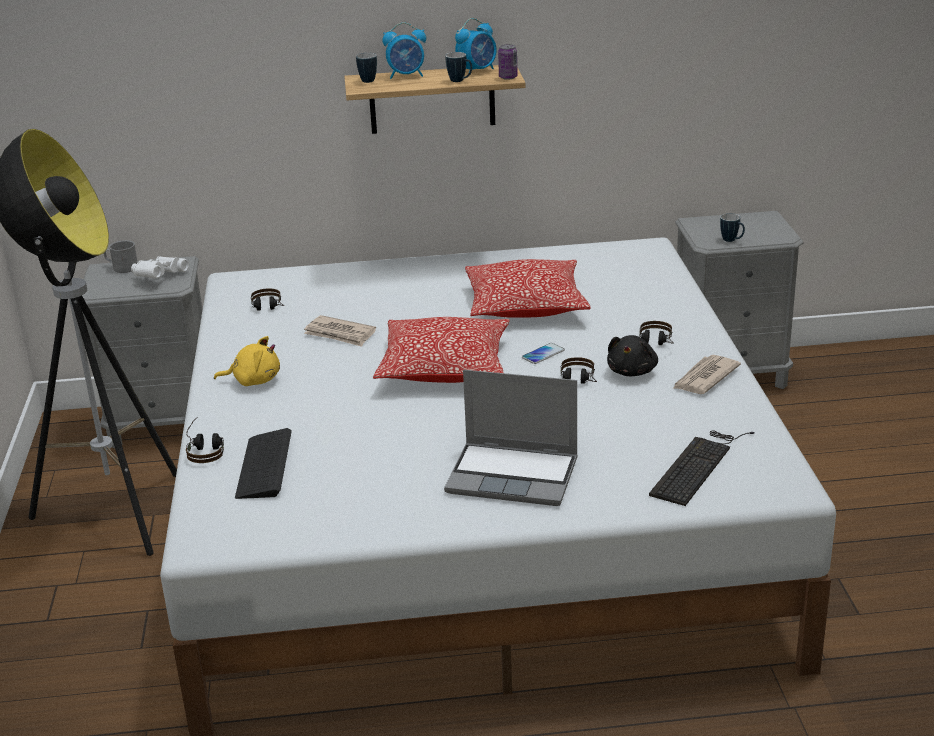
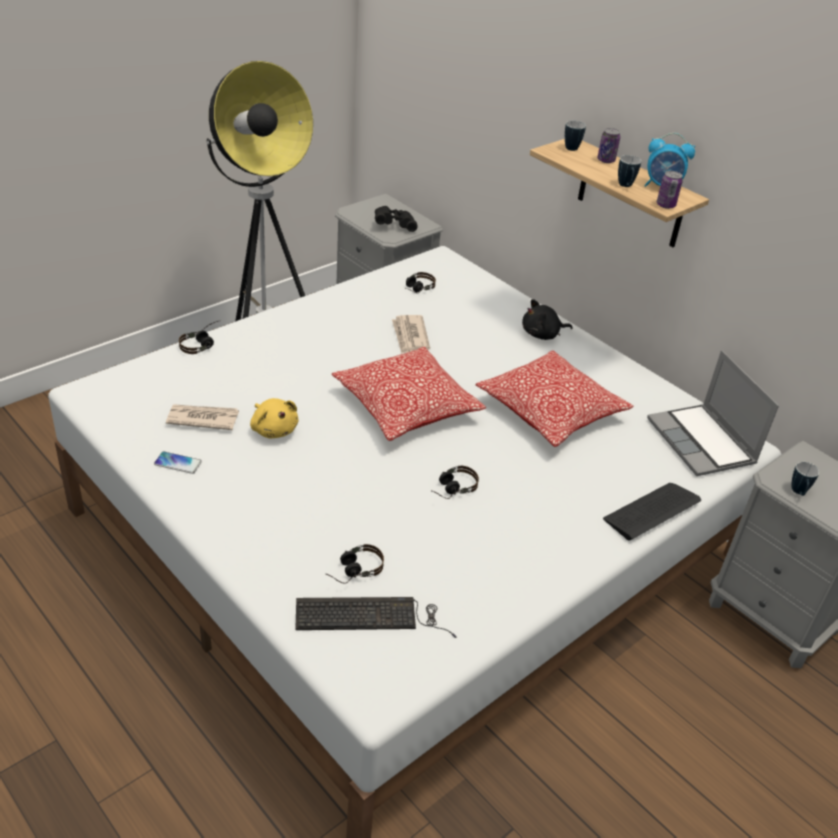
camera: 50 degrees right, 10 degrees up
grey mug [104,240,138,273] -> none
white binoculars [131,256,189,279] -> black binoculars [375,206,418,232]
yellow plush toy [214,336,280,386] -> yellow plush toy moved to [250,398,299,438]
keyboard [235,428,292,499] -> keyboard moved to [603,483,701,540]
alarm clock [382,22,426,79] -> can [597,128,621,163]
laptop [444,370,578,506] -> laptop moved to [647,350,779,476]
phone [522,343,565,364] -> phone moved to [154,451,202,474]
black plush toy [607,335,658,376] -> black plush toy moved to [522,299,573,340]
headphones [639,321,674,345] -> headphones moved to [326,544,384,584]
newspaper [672,355,741,394] -> newspaper moved to [166,404,239,430]

